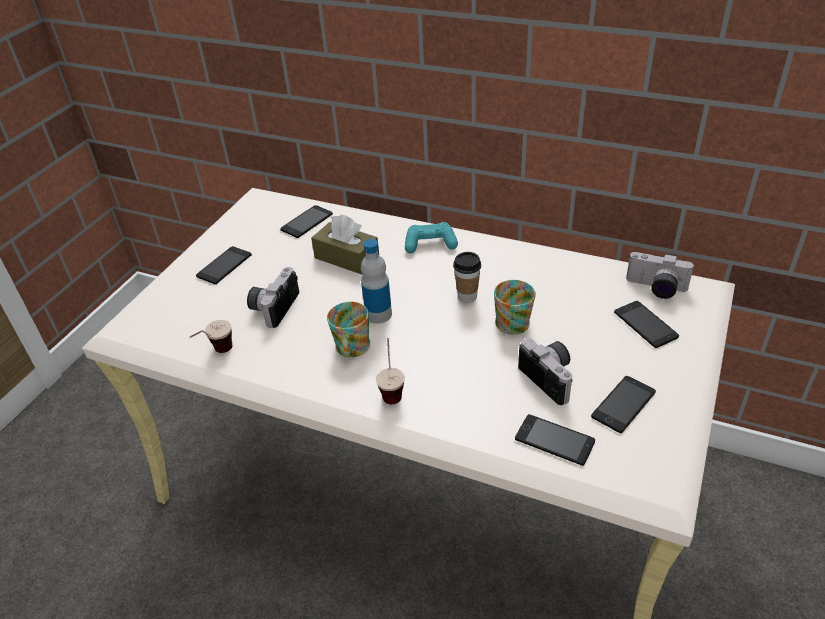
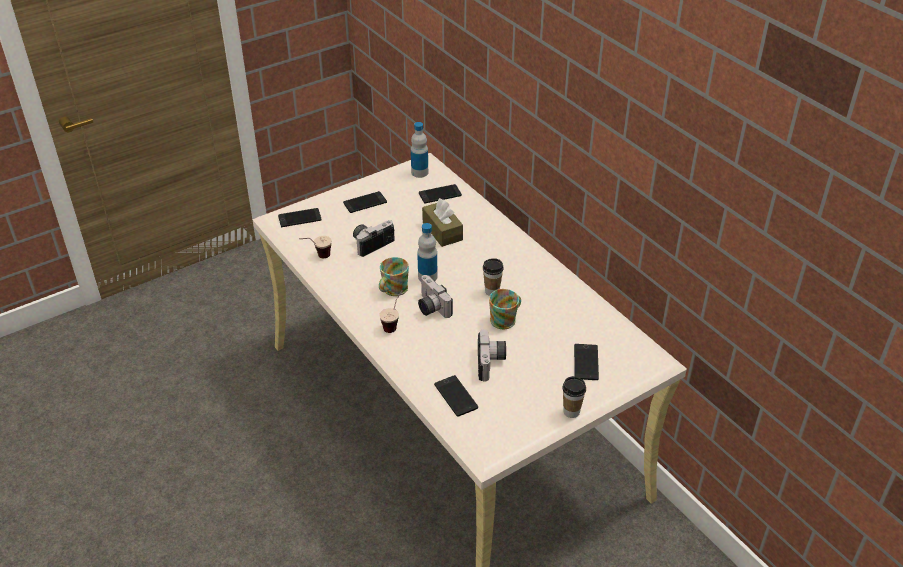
camera: 30 degrees right, 0 degrees up
turquoise game controller [405,222,458,253] -> none
phone [591,376,656,433] -> phone moved to [278,208,322,227]
camera [626,252,694,299] -> camera moved to [418,275,453,318]
none -> bottle [411,122,428,178]
none -> cup [562,376,586,418]

